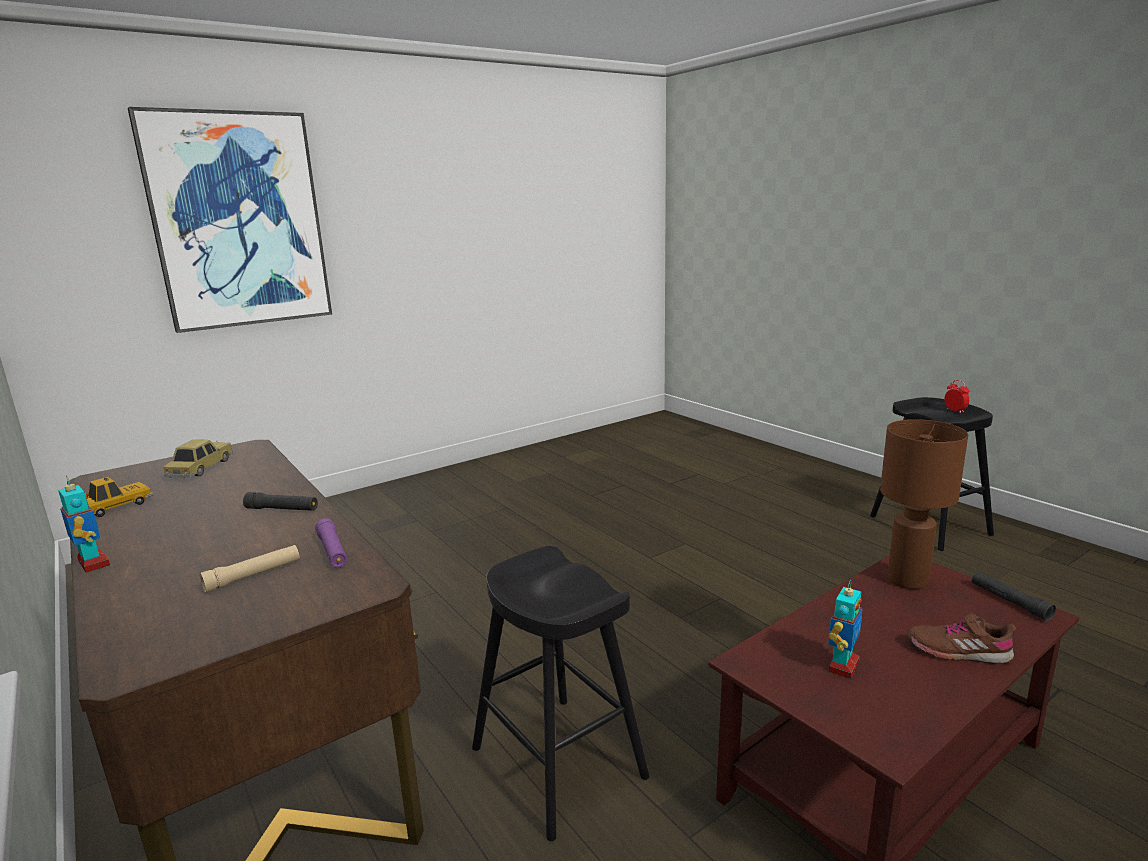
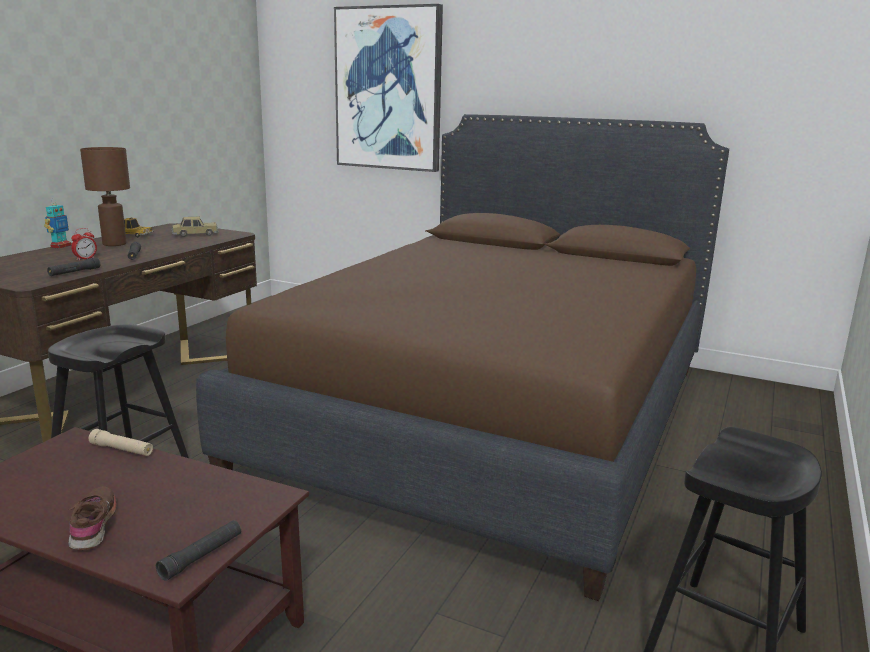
camera: 60 degrees right, 0 degrees up
beige flashlight [200,545,300,593] -> beige flashlight moved to [89,429,153,456]
purple flashlight [315,518,347,568] -> black flashlight [47,257,100,276]
toy robot [828,580,863,679] -> none
brown table lamp [880,419,968,589] -> brown table lamp moved to [80,147,130,246]
alarm clock [945,380,969,413] -> alarm clock moved to [71,228,97,261]
none -> brown bed [196,114,729,601]

